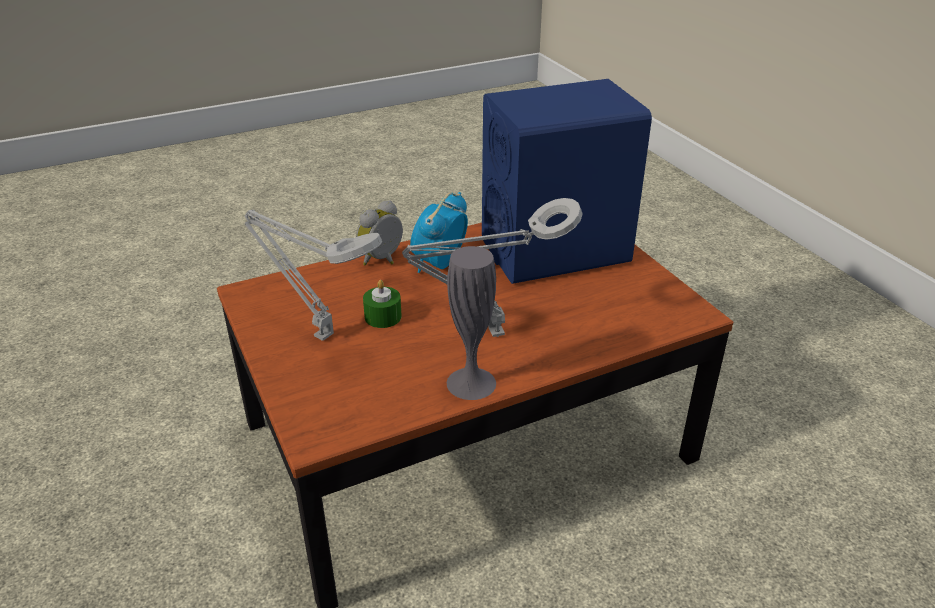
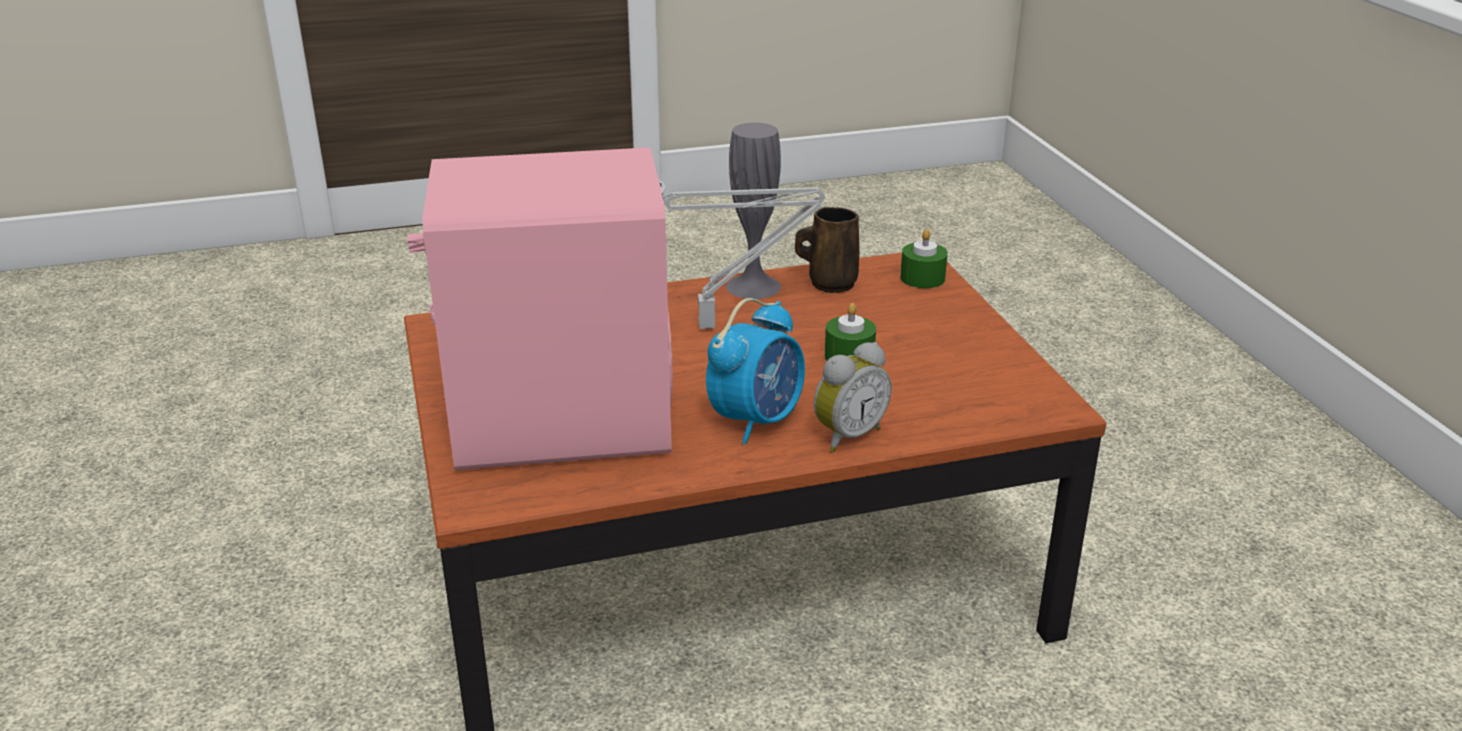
camera: 170 degrees left, 5 degrees down
grey table lamp [244,210,382,341] -> none
blue speaker [482,79,652,284] -> pink speaker [407,147,673,470]
none -> brown mug [795,207,859,293]
none -> green candle [900,229,948,288]

